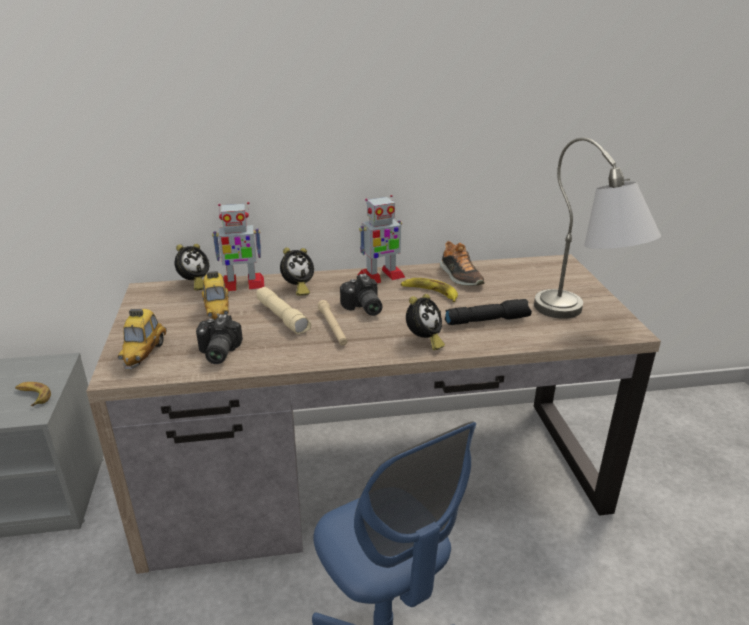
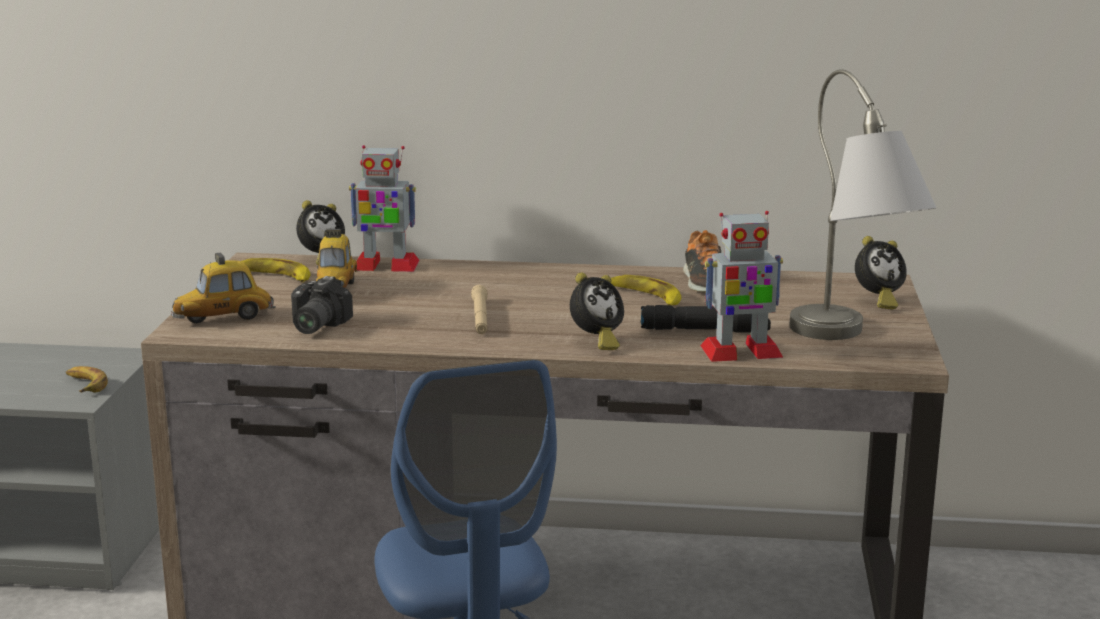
camera: 15 degrees right, 10 degrees down
toy car [118,309,167,369] -> toy car turned 45 degrees clockwise [171,253,276,323]
beige flashlight [257,287,311,334] -> none
alarm clock [280,248,314,296] -> alarm clock moved to [855,236,907,309]
camera [340,274,382,316] -> none
toy robot [357,195,406,283] -> toy robot moved to [700,211,783,362]
none -> banana [242,258,311,282]

